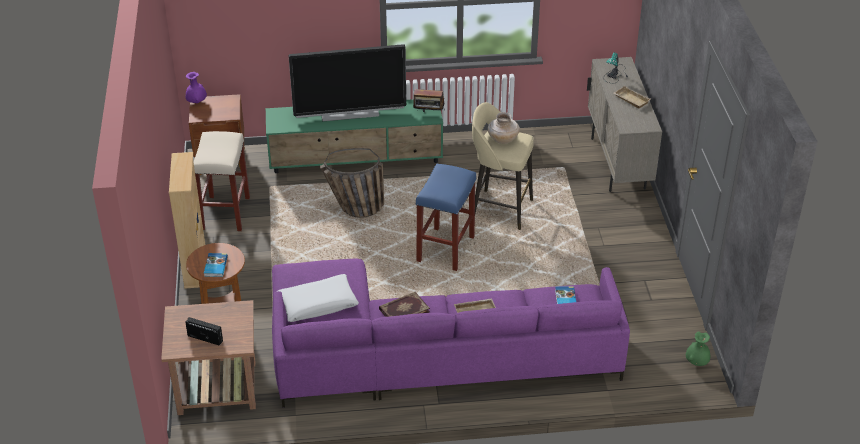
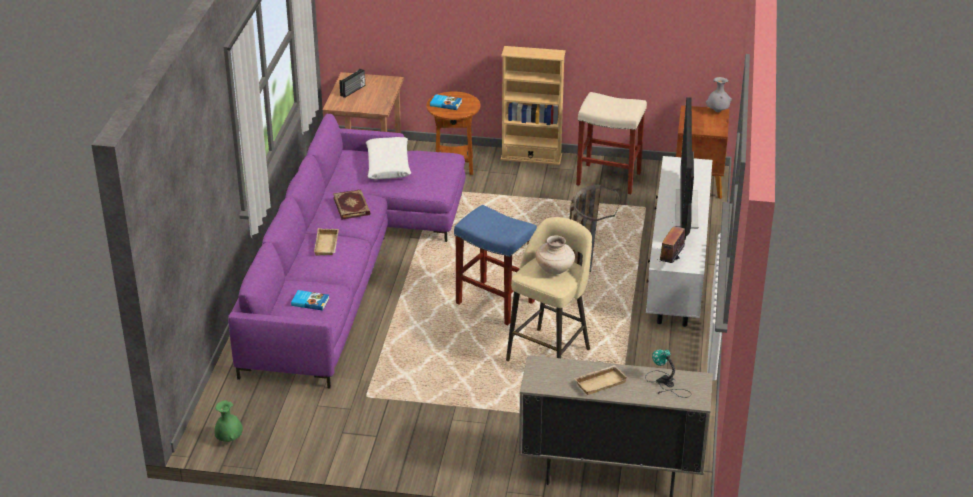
camera: 105 degrees right, 5 degrees down
purple vase [186,72,207,103] -> grey vase [706,77,732,112]
green tv stand [266,99,443,173] -> white tv stand [646,156,712,327]

